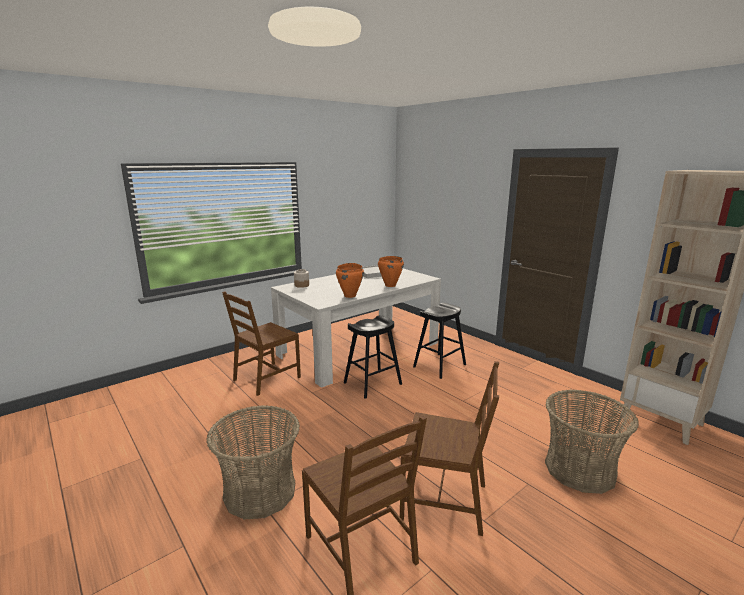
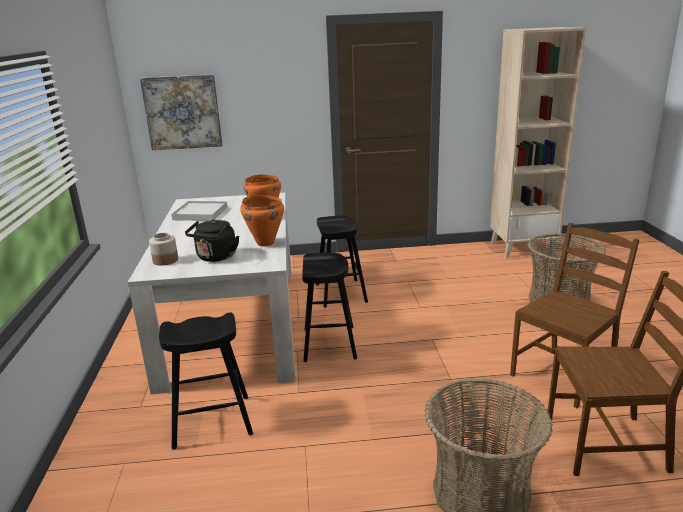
camera: 55 degrees left, 5 degrees up
brown chair [222,291,301,396] -> black stool [159,312,253,450]
none -> picture [140,74,223,150]
none -> black kettle [185,220,239,262]

